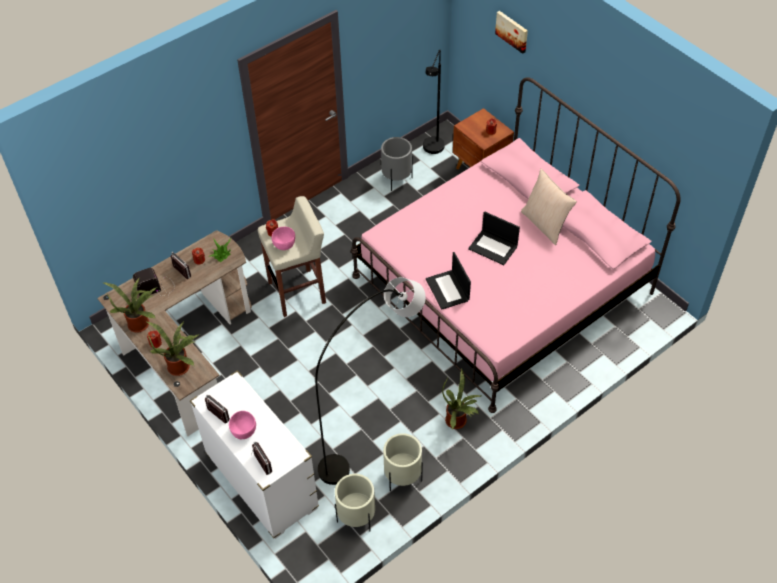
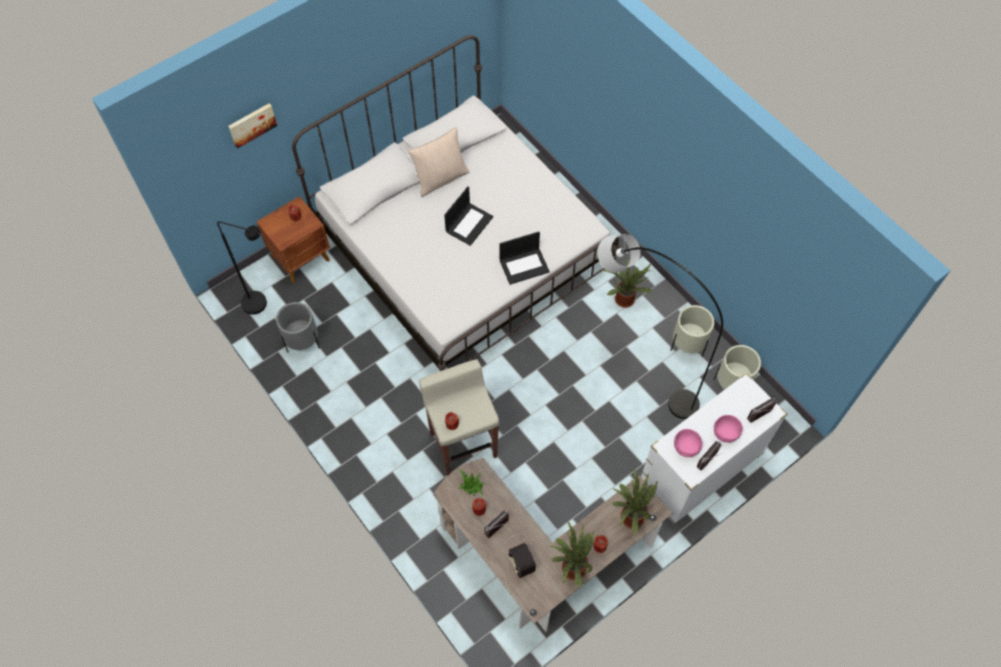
camera: 90 degrees left, 10 degrees up
pink bowl [272,227,295,250] -> pink bowl moved to [674,429,702,457]
pink bed [351,77,681,413] -> white bed [292,35,620,371]

